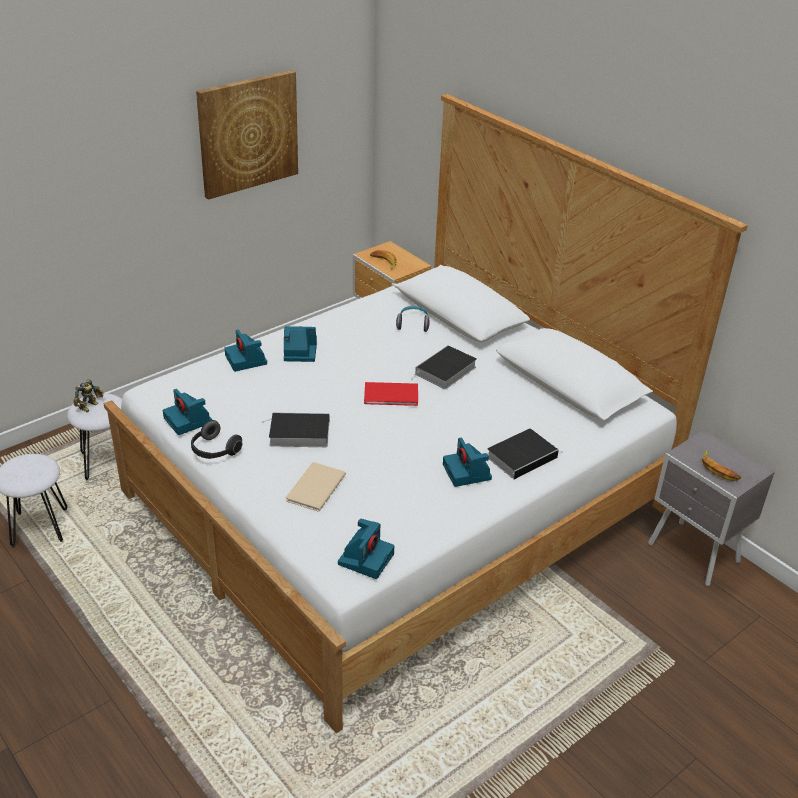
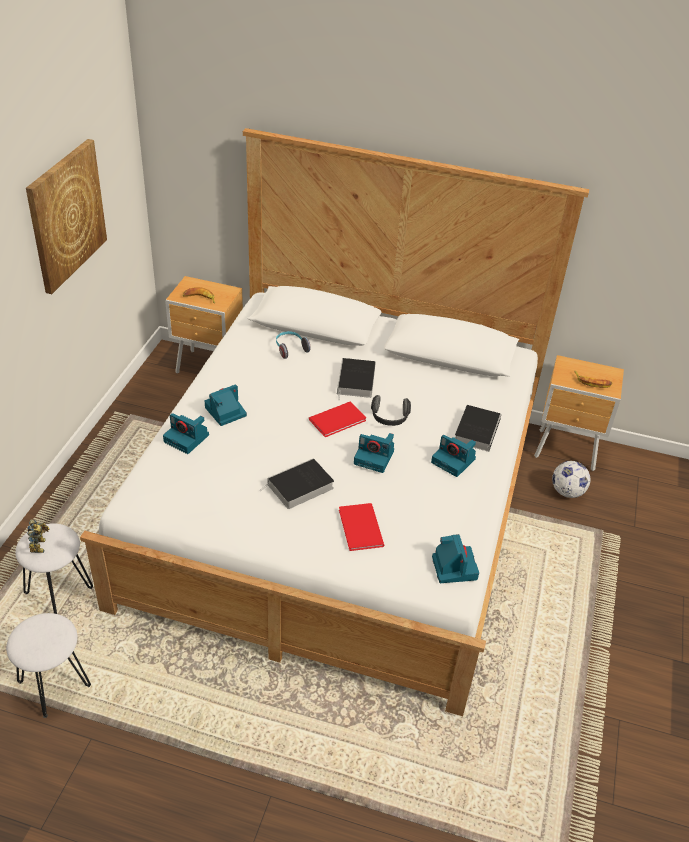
camera: 35 degrees left, 5 degrees up
camera [163,389,212,435] -> camera moved to [354,433,394,473]
headphones [191,420,243,459] -> headphones moved to [371,395,411,426]
beige book [286,462,346,512] -> red book [339,503,384,551]
grey nightstand [648,430,775,586] -> brown nightstand [534,355,624,471]
none -> football [552,461,591,498]

